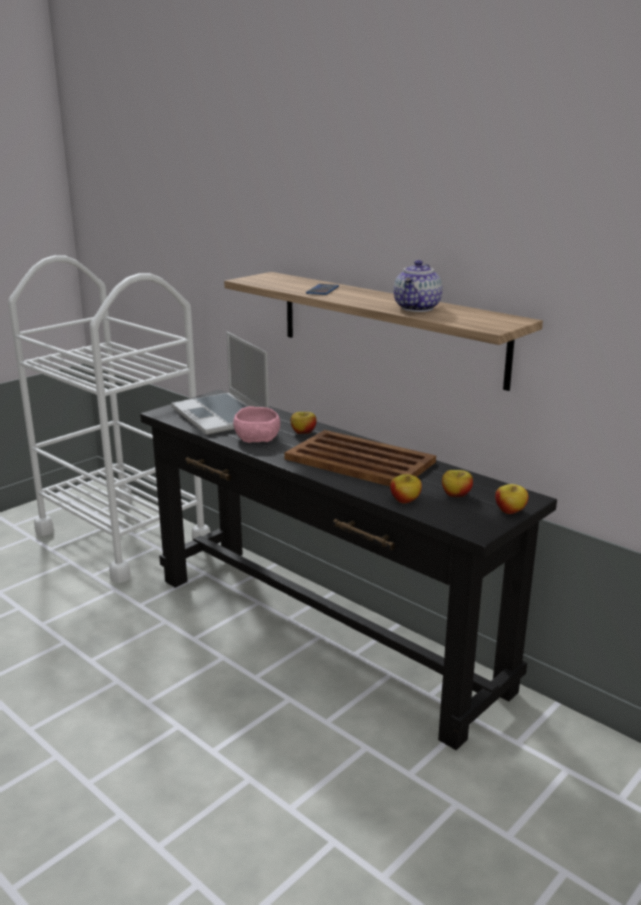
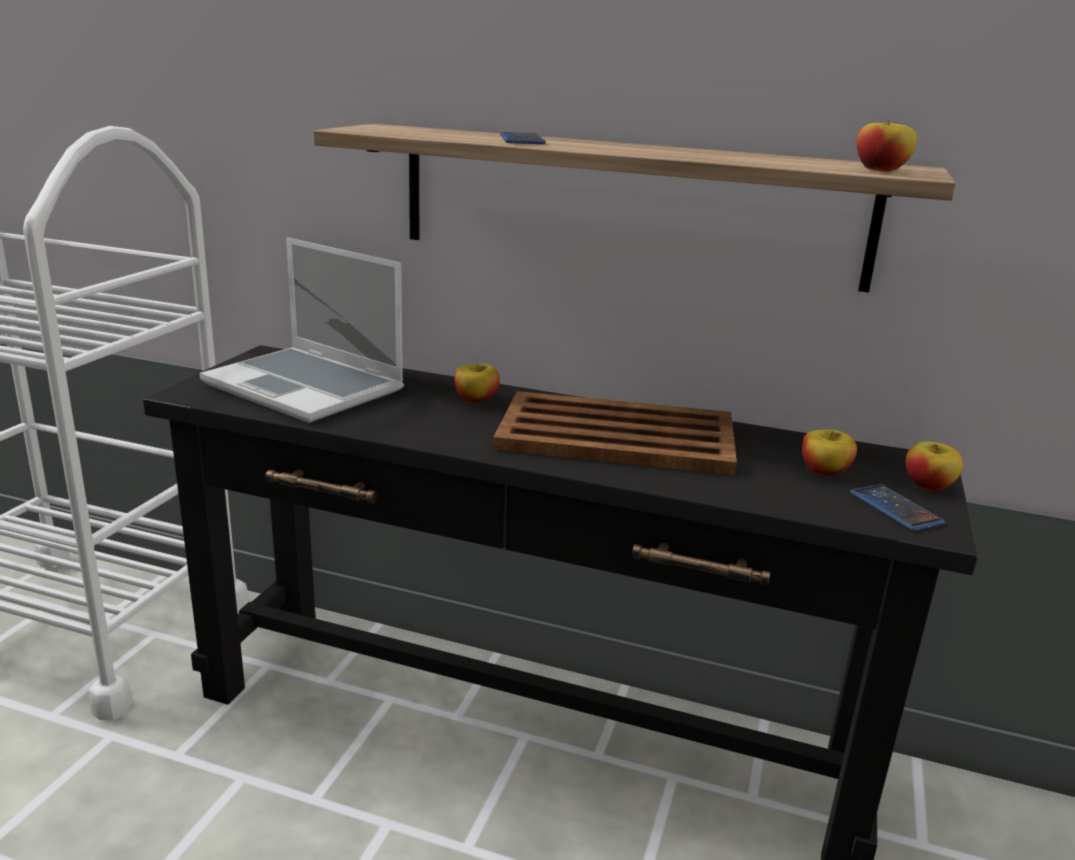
camera: 25 degrees left, 0 degrees up
pink bowl [233,406,280,443] -> none
apple [390,474,422,503] -> apple moved to [857,120,917,171]
teapot [394,260,443,312] -> none
none -> phone [850,484,945,531]

